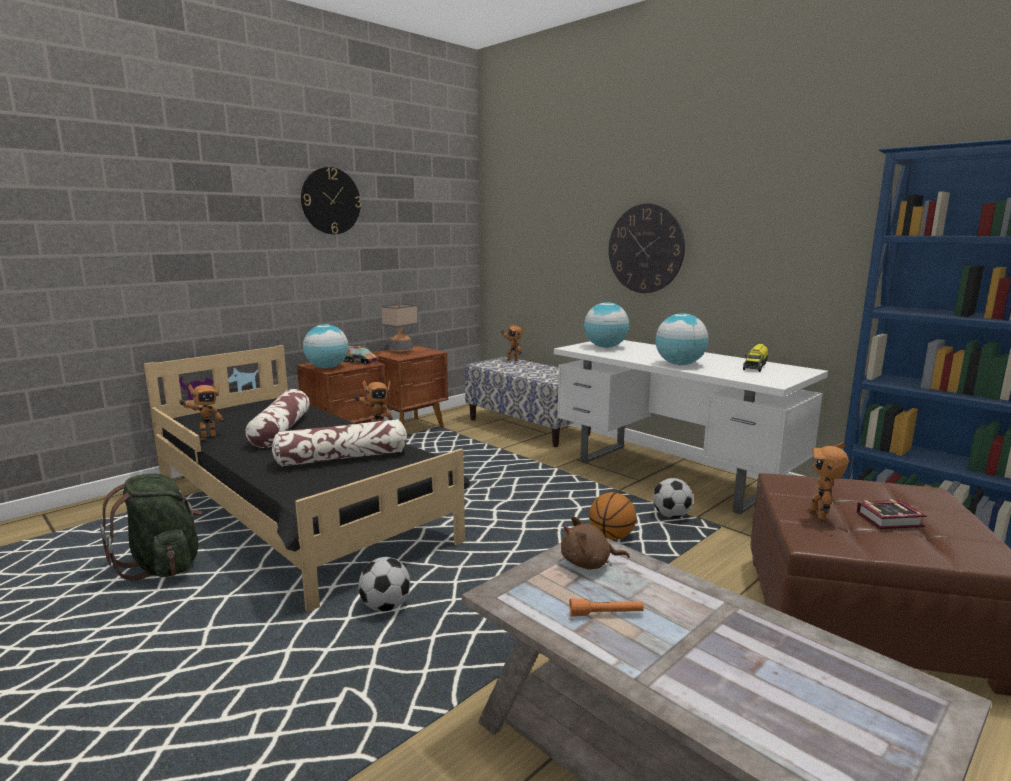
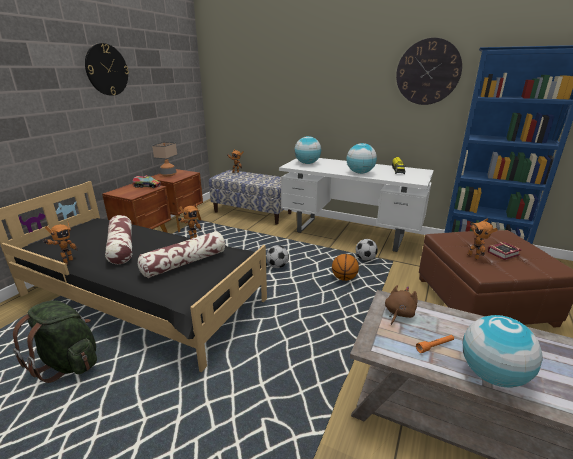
camera: 20 degrees left, 10 degrees up
globe [303,324,348,368] -> globe moved to [463,315,543,388]
football [358,557,410,612] -> football moved to [266,245,289,268]
brown plush toy [561,516,630,570] -> brown plush toy turned 150 degrees clockwise [385,285,418,325]
wall clock [609,204,685,293] -> wall clock moved to [396,38,462,105]

